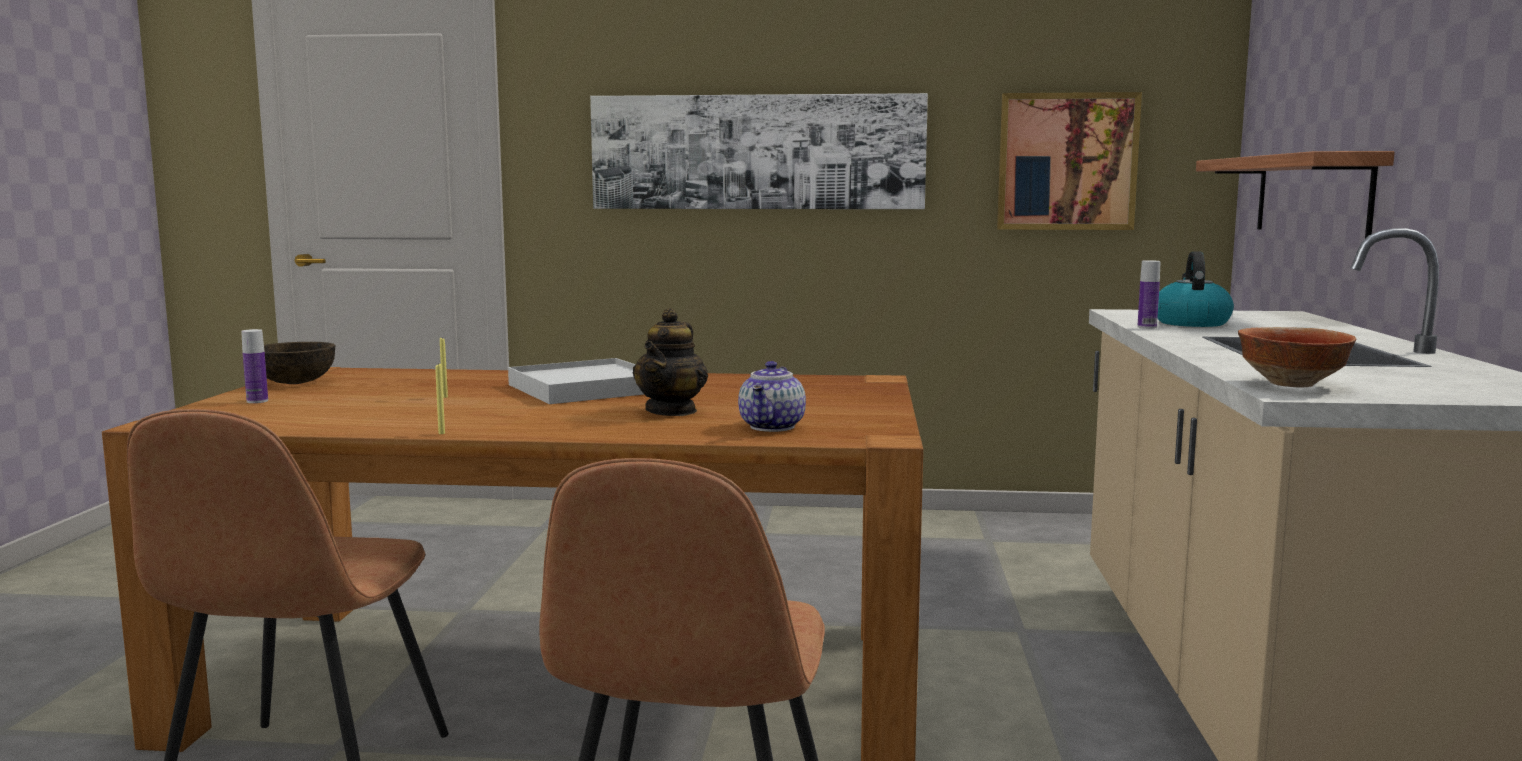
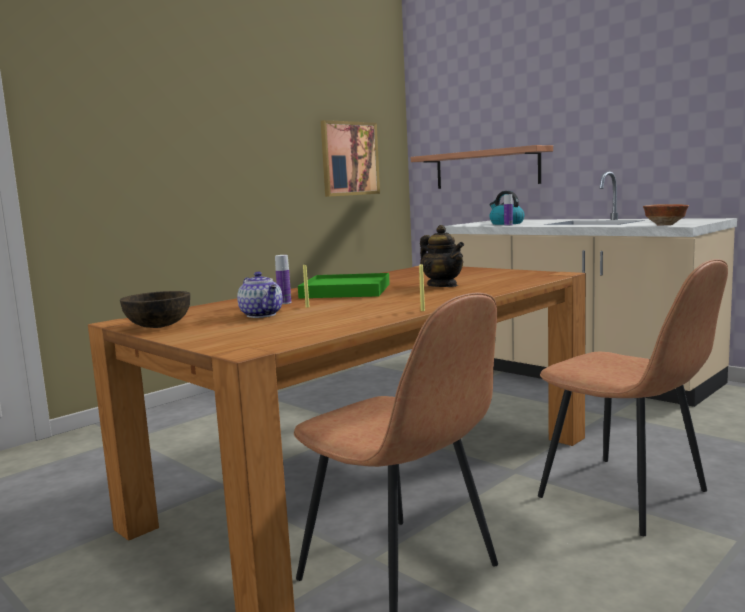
camera: 50 degrees left, 0 degrees up
bottle [241,329,268,403] -> bottle moved to [275,255,291,304]
white tray [508,358,644,404] -> green tray [298,273,390,298]
picture [590,93,928,209] -> none
teapot [738,361,806,432] -> teapot moved to [237,272,283,318]

